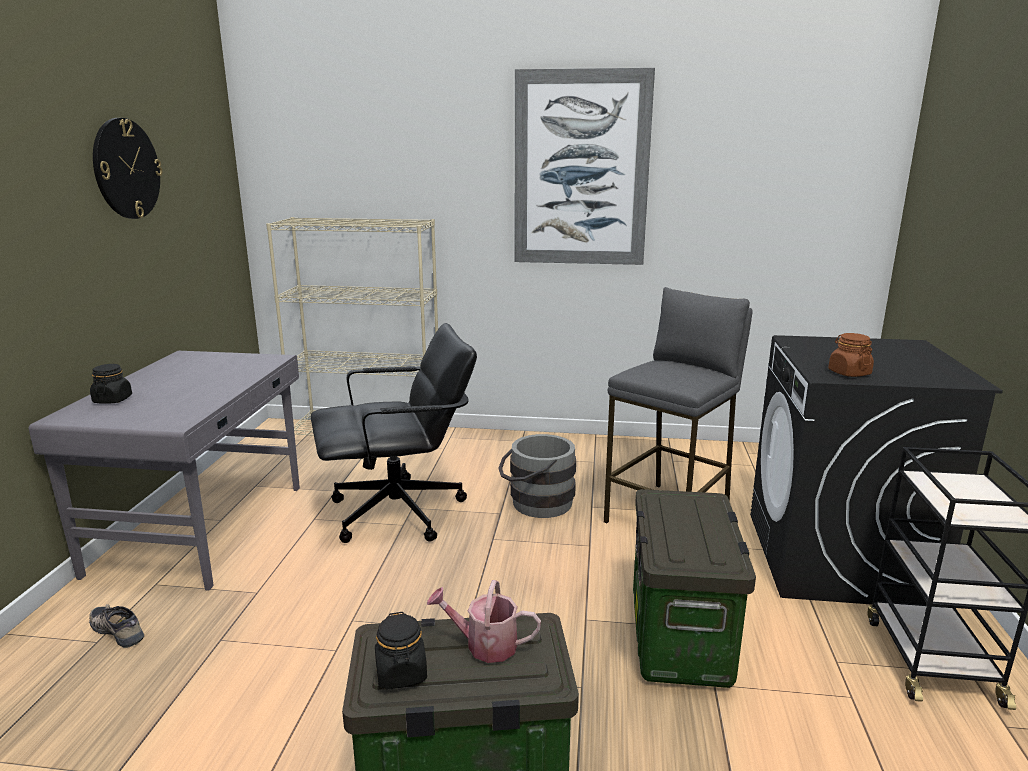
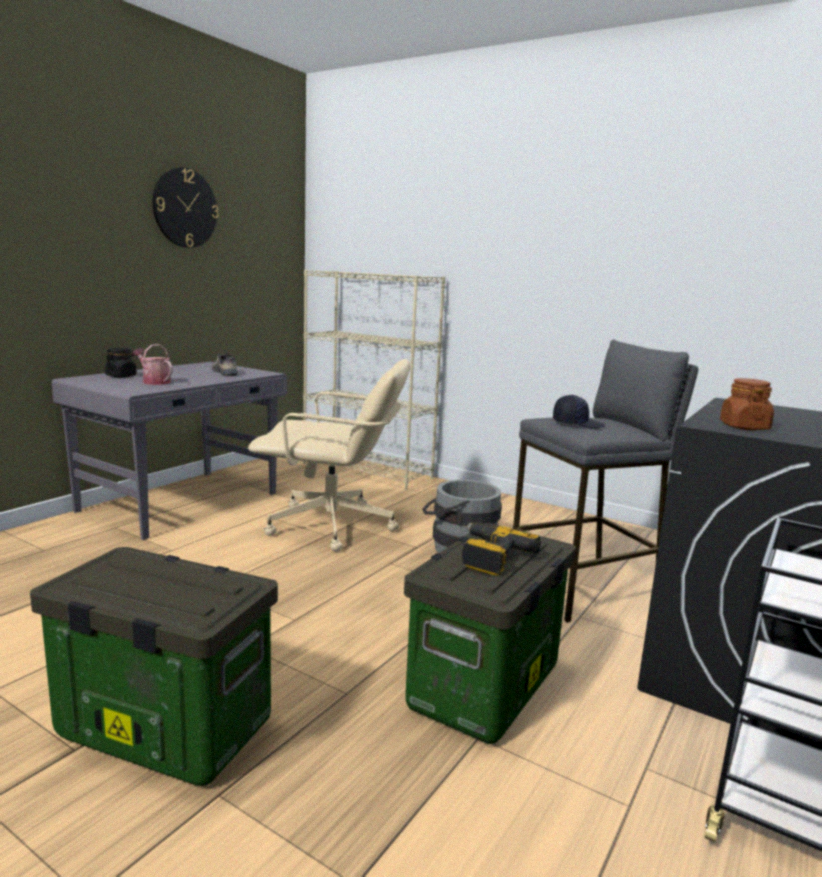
camera: 25 degrees right, 5 degrees down
shoe [89,604,144,648] -> shoe moved to [212,353,238,376]
black office chair [311,323,477,543] -> beige office chair [248,359,410,551]
black jar [375,612,427,689] -> none
watering can [427,580,541,663] -> watering can moved to [132,344,173,385]
picture [515,68,655,265] -> none
none -> power drill [462,522,541,576]
none -> black cap [553,395,606,429]

